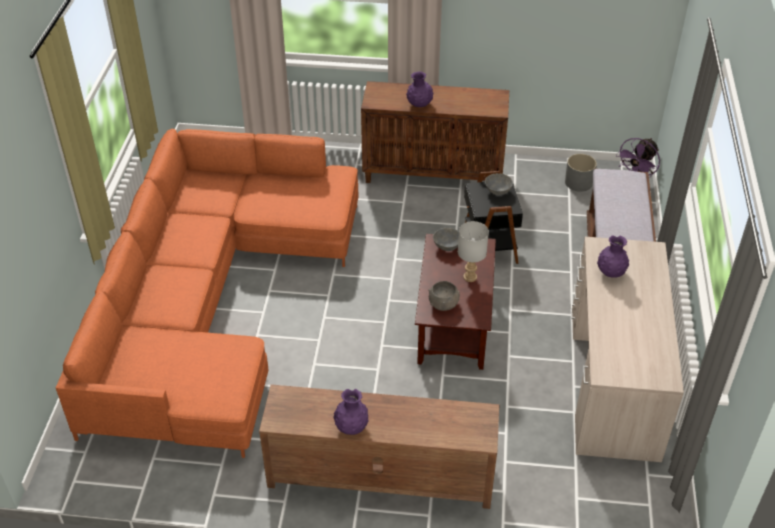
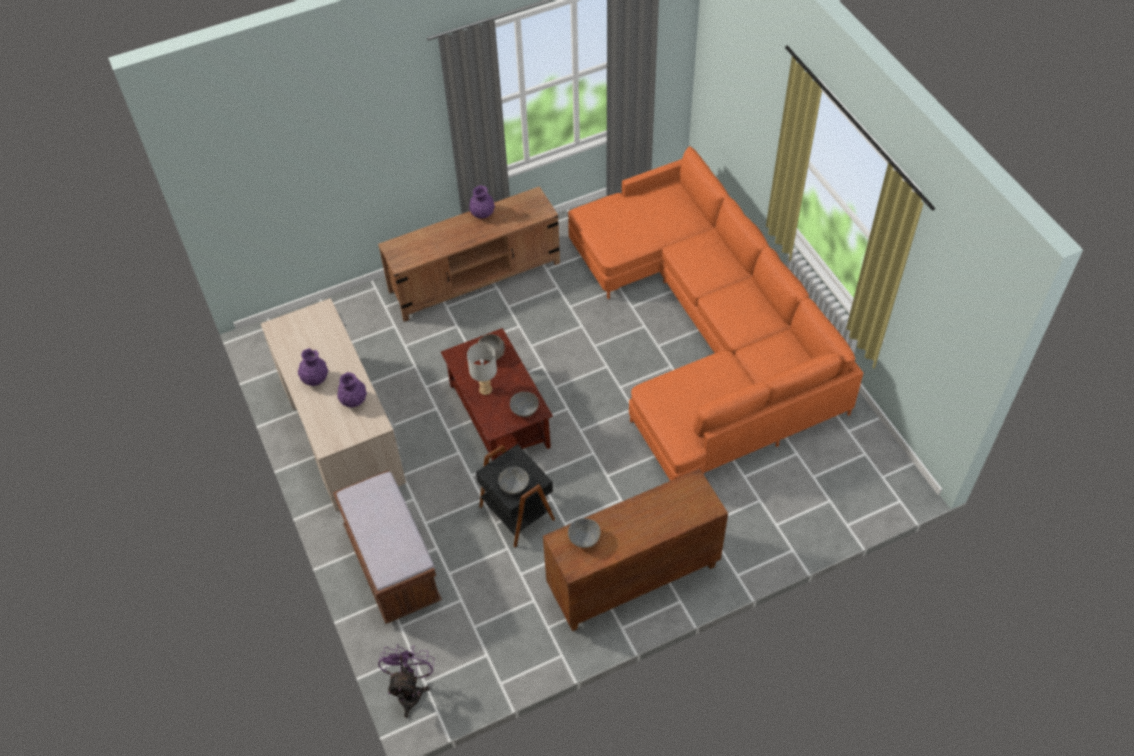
camera: 150 degrees right, 10 degrees up
purple vase [406,71,433,107] -> purple vase moved to [298,348,328,386]
grey planter [565,154,597,192] -> none
none -> grey bowl [568,518,601,548]

